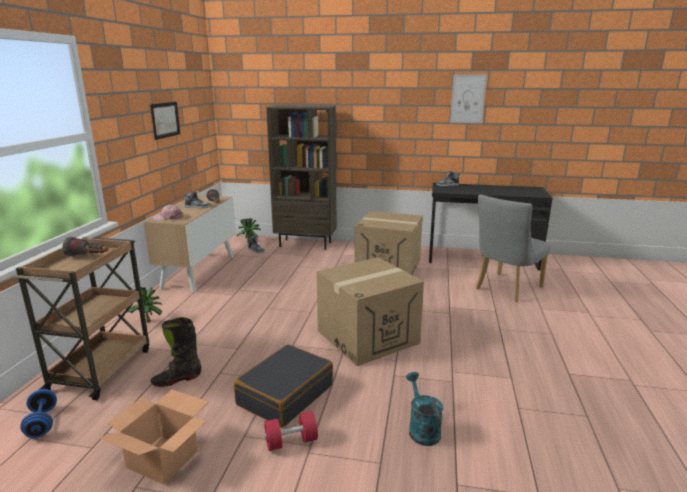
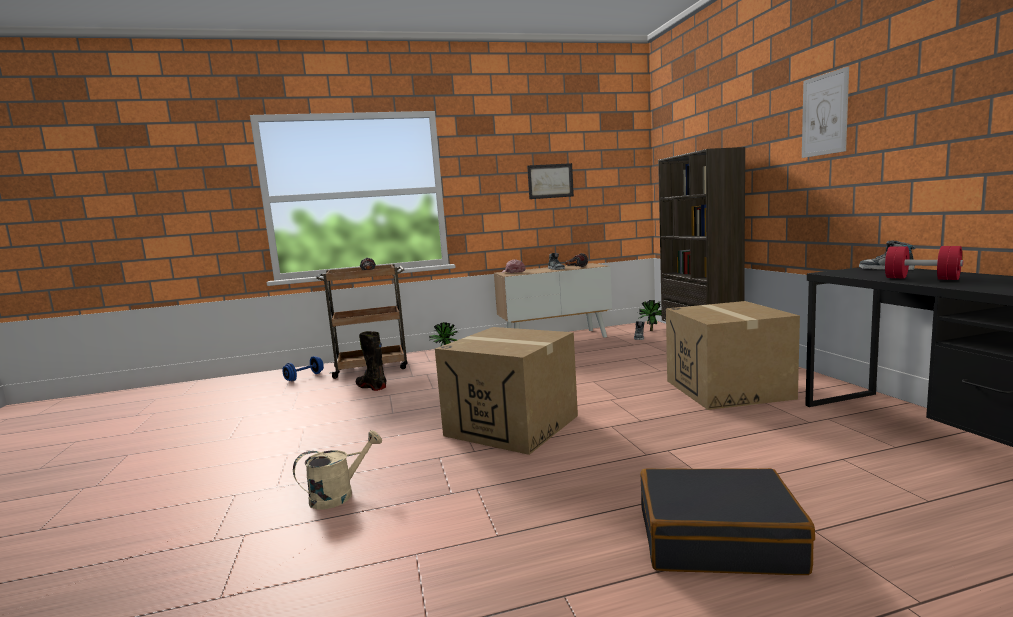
camera: 65 degrees right, 10 degrees down
cardboard box [100,390,208,485] -> none
black suitcase [234,344,333,428] -> black suitcase moved to [640,468,815,575]
red dumbbell [264,411,318,451] -> red dumbbell moved to [885,246,963,280]
turquoise watering can [406,372,443,446] -> beige watering can [293,430,382,509]
picture [450,75,487,123] -> picture moved to [802,66,849,158]
grey chair [476,194,551,302] -> none

